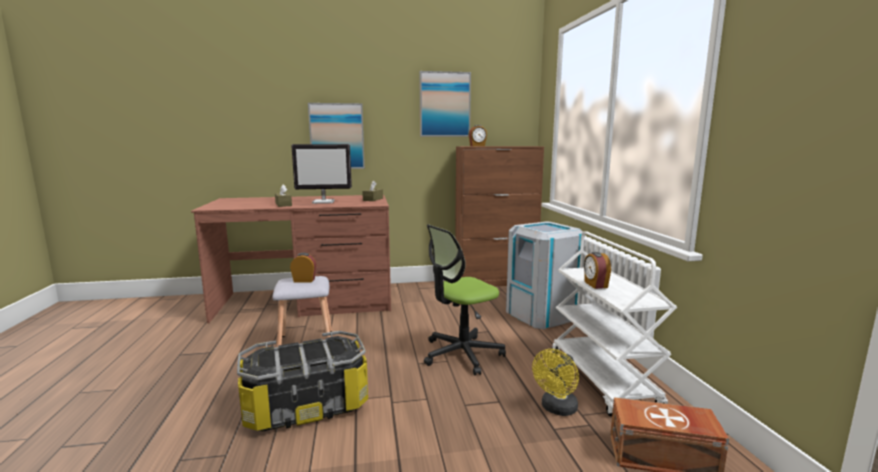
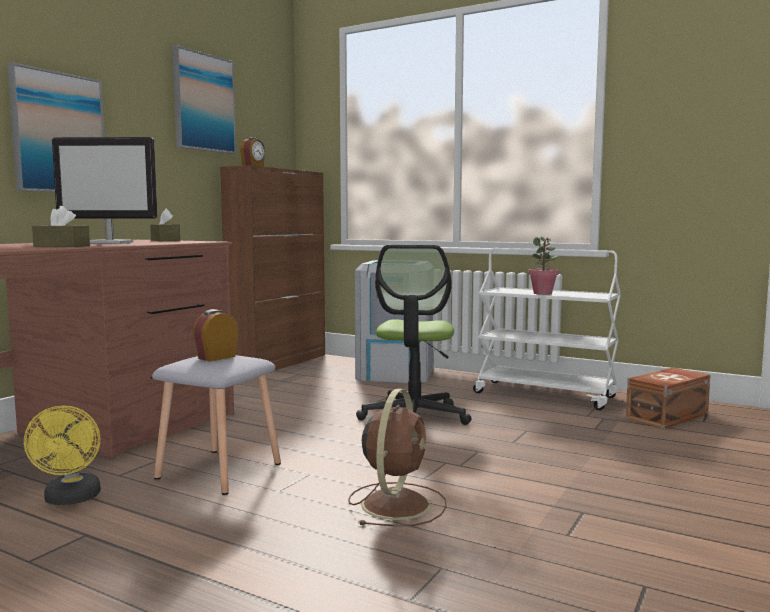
camera: 50 degrees left, 5 degrees down
storage box [237,331,368,432] -> brown fan [348,389,447,526]
monitor [291,144,352,204] -> monitor turned 60 degrees clockwise [52,137,157,244]
yellow fan [532,349,579,416] -> yellow fan moved to [24,405,101,505]
alarm clock [584,252,611,289] -> potted plant [528,237,559,295]

